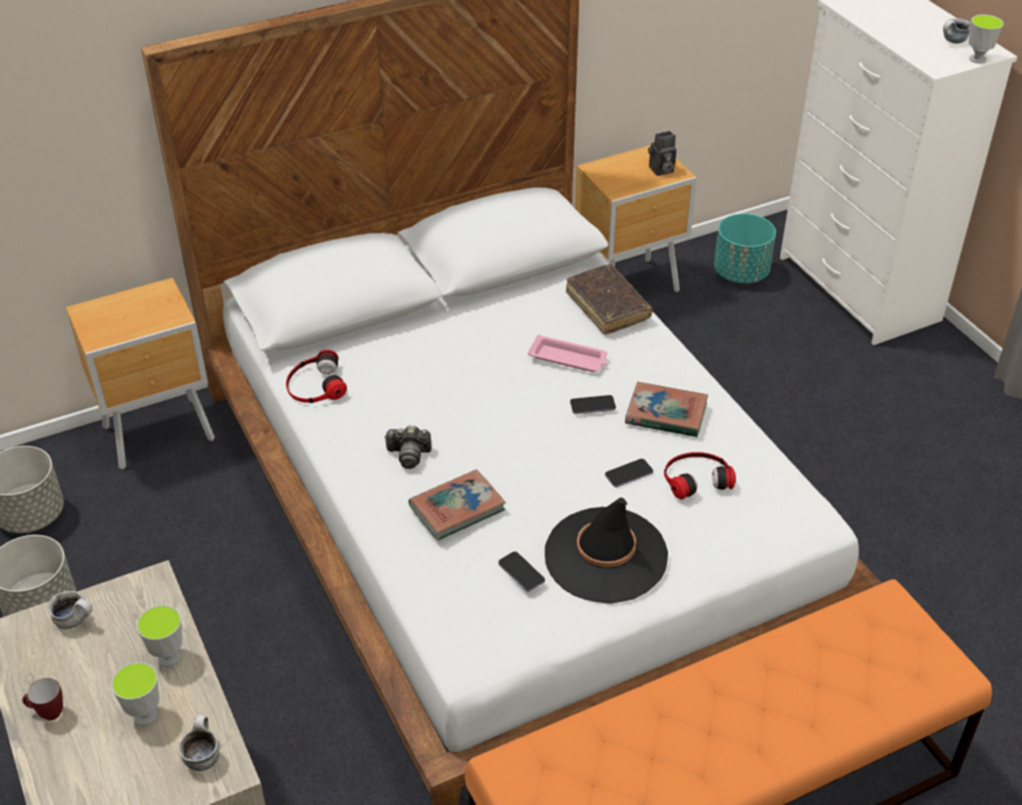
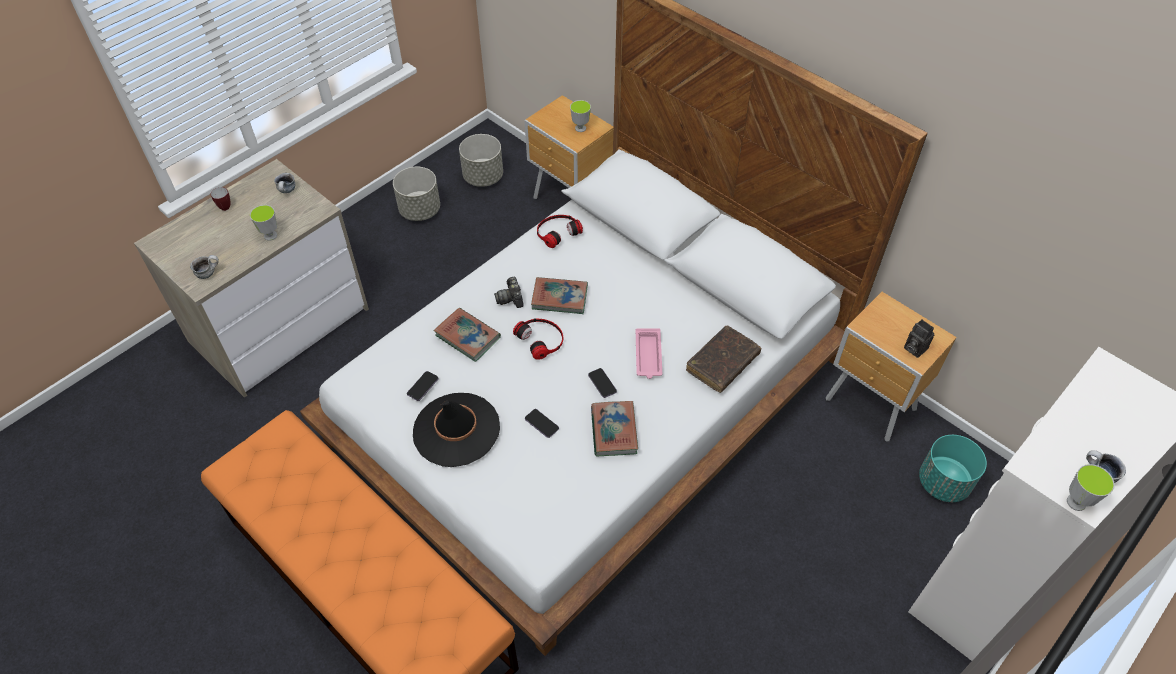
camera: 70 degrees right, 10 degrees up
cup [111,662,159,726] -> cup moved to [570,100,591,132]
headphones [664,452,736,500] -> headphones moved to [513,318,563,360]
none -> book [531,277,588,314]

